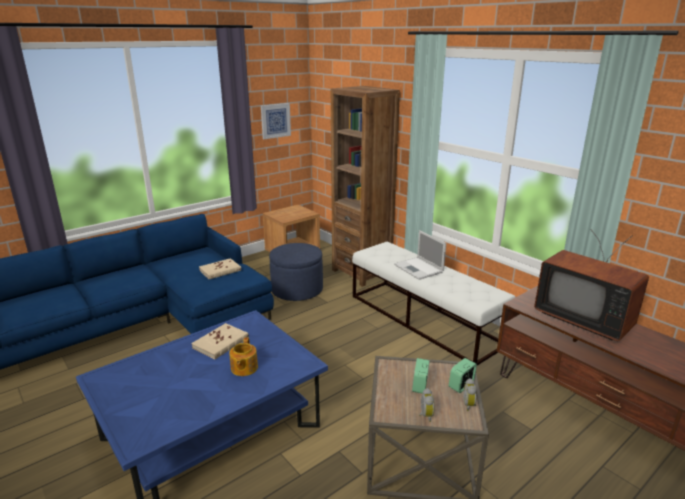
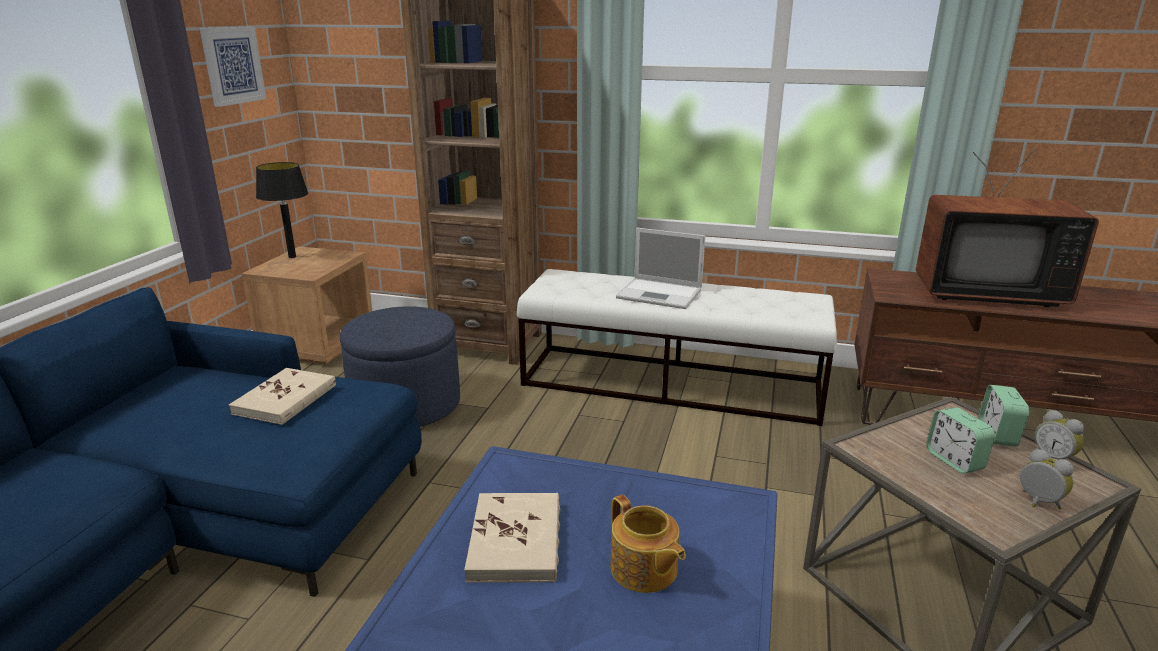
camera: 35 degrees left, 0 degrees up
none -> black table lamp [256,162,308,258]

